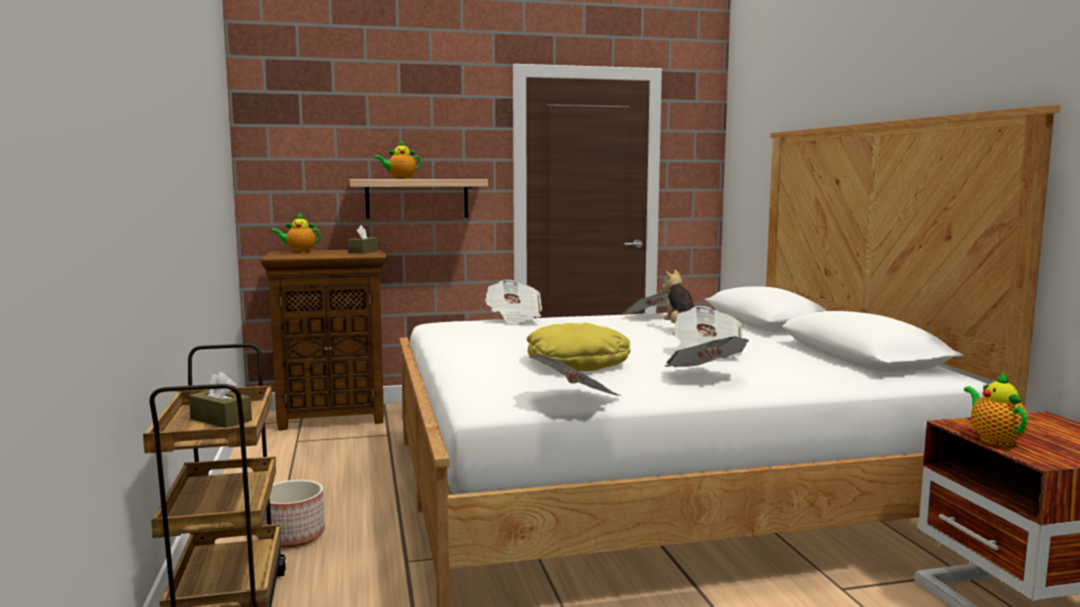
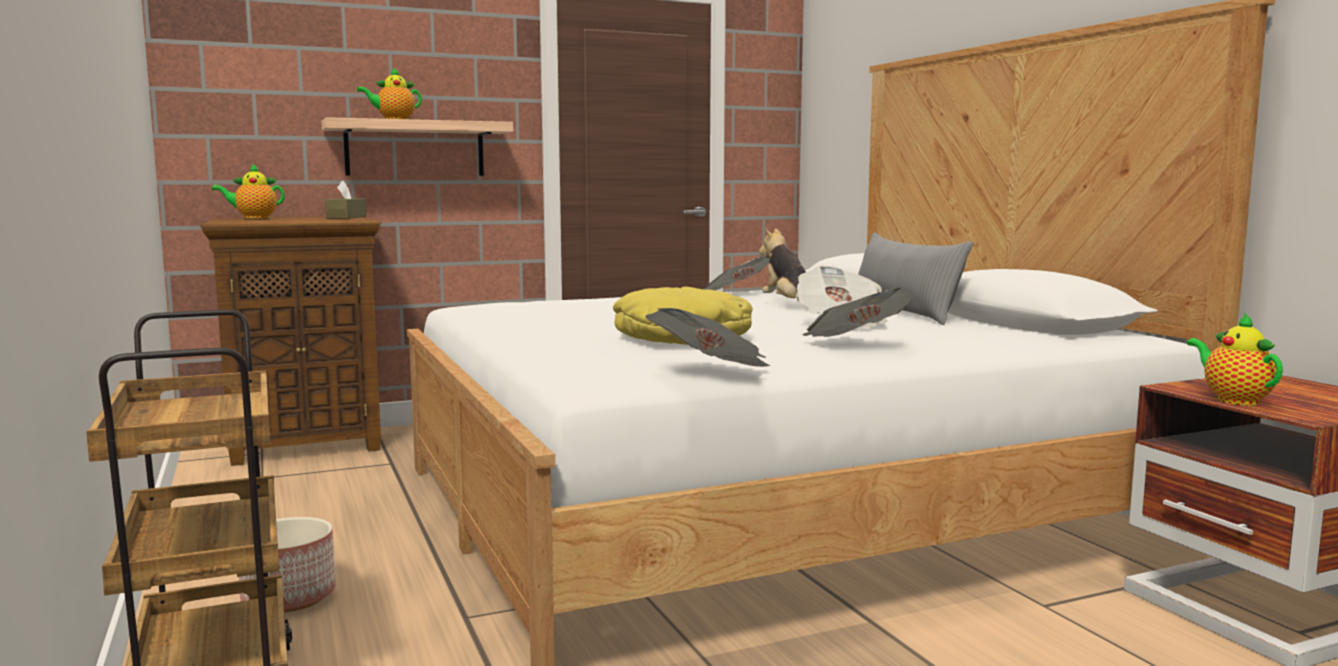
camera: 10 degrees left, 0 degrees up
brown tissue box [189,372,252,428] -> none
newspaper [485,280,542,323] -> none
none -> grey pillow [858,233,973,325]

